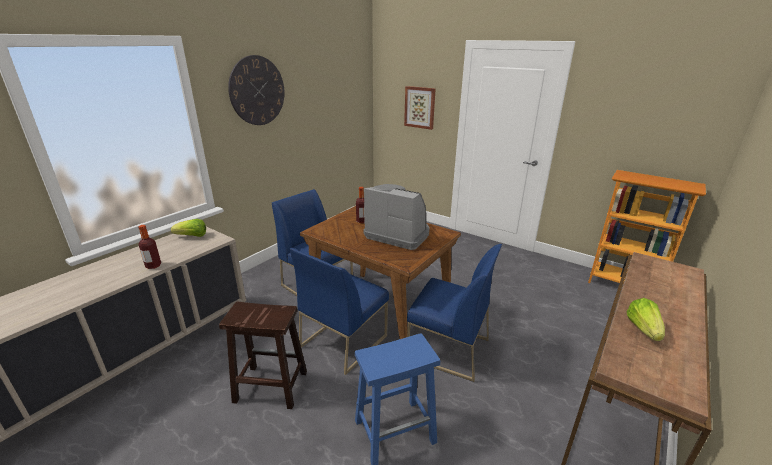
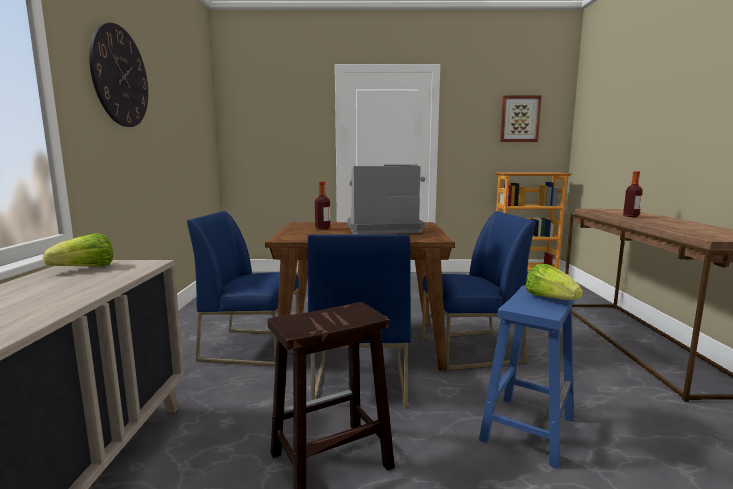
camera: 35 degrees left, 15 degrees down
bottle [138,225,161,269] -> bottle moved to [623,171,643,217]
picture [404,86,436,130] -> picture moved to [500,95,542,142]
lettuce [627,298,665,341] -> lettuce moved to [525,264,583,300]

